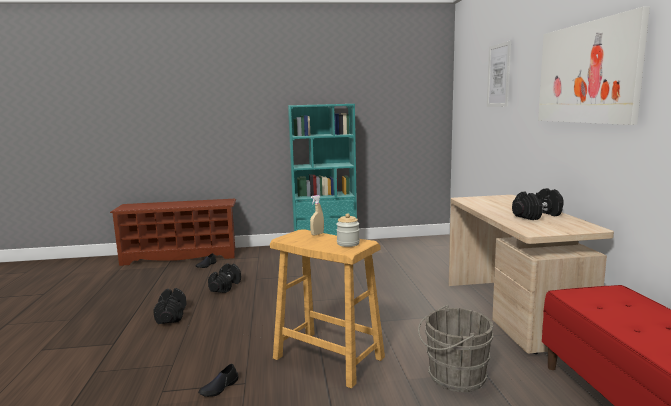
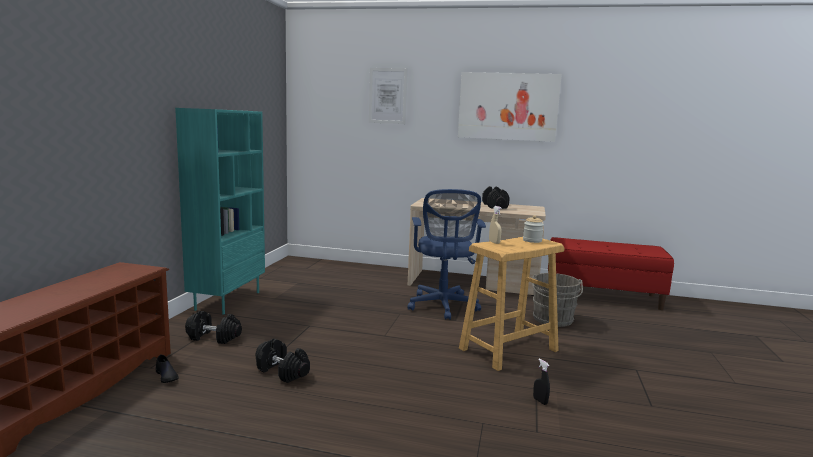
camera: 70 degrees left, 0 degrees up
black dumbbell [153,288,187,324] -> black dumbbell moved to [185,311,242,344]
black shoe [198,364,238,397] -> black spray bottle [533,359,550,405]
none -> blue office chair [407,189,486,320]

